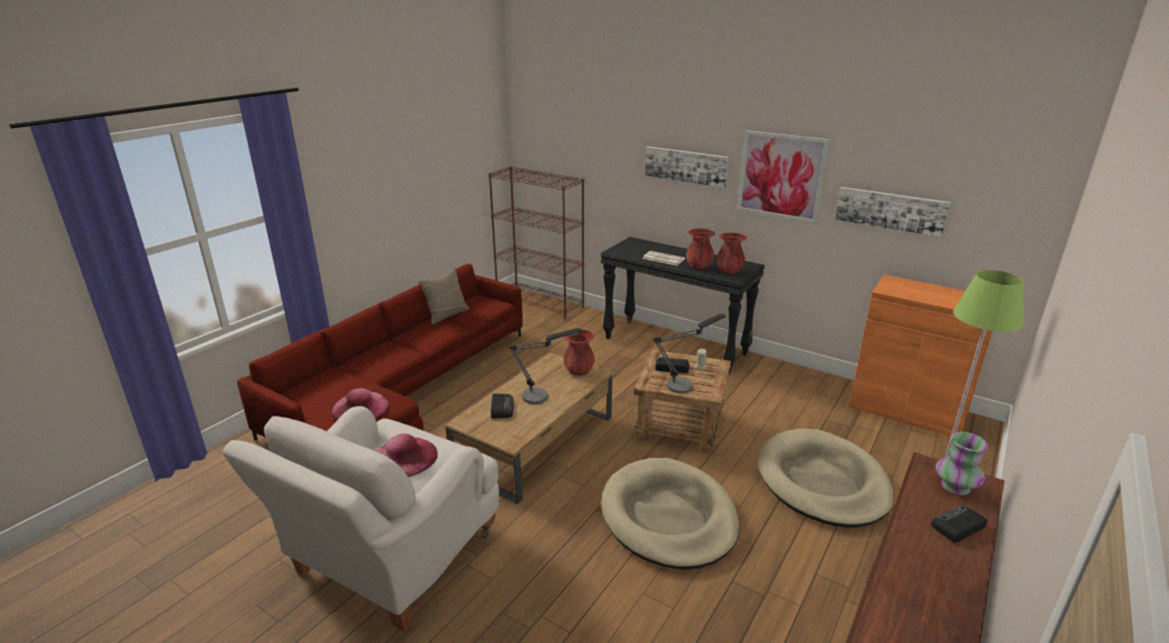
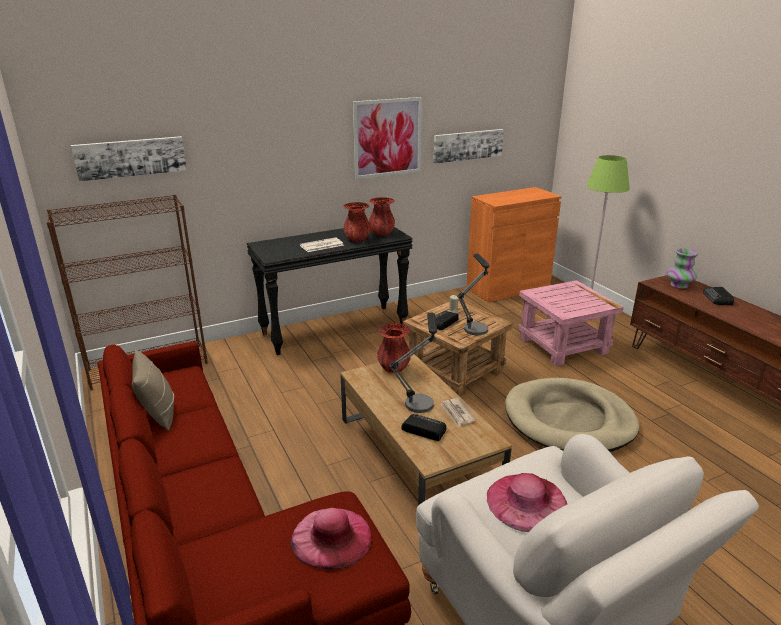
camera: 60 degrees left, 0 degrees up
picture [645,146,729,188] -> picture moved to [71,136,187,181]
beige dog bed [758,428,893,528] -> pink side table [519,280,624,366]
none -> newspaper [440,398,475,427]

